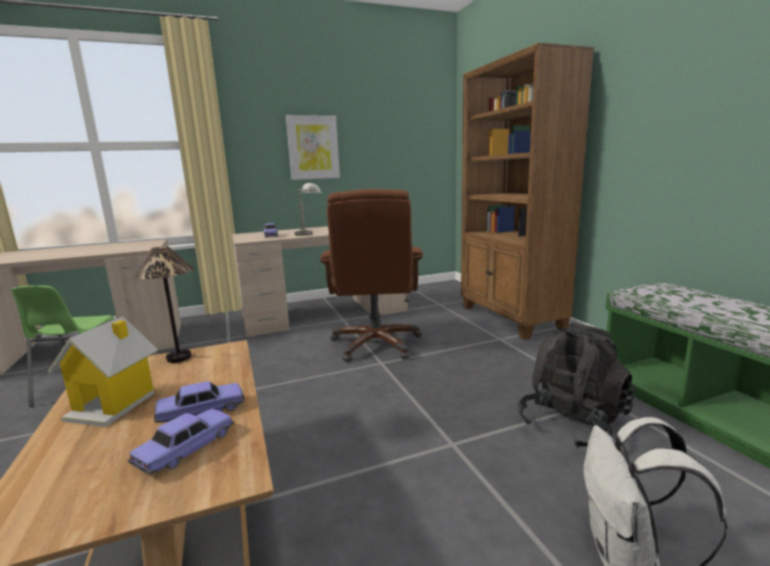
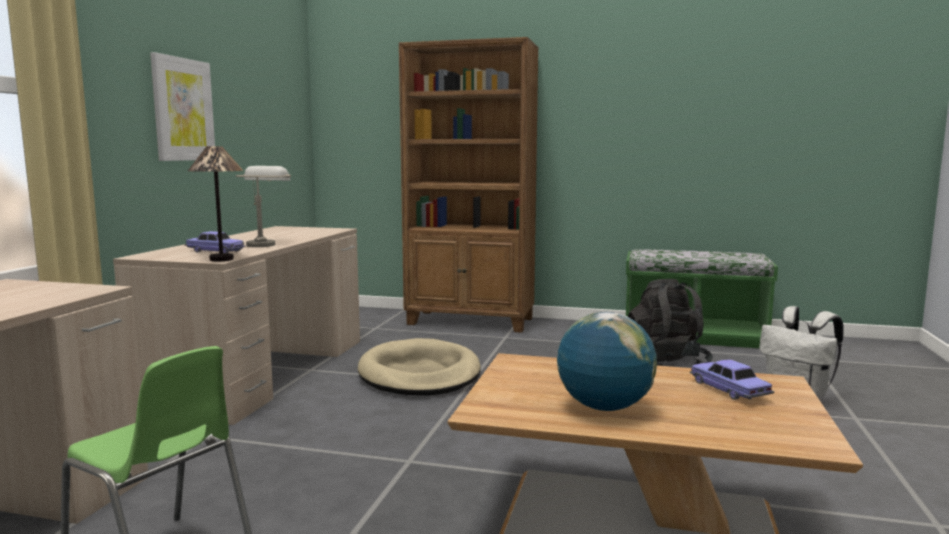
camera: 55 degrees left, 5 degrees down
toy house [47,316,158,427] -> globe [557,312,657,411]
table lamp [133,246,194,363] -> table lamp moved to [188,146,243,261]
toy car [154,381,245,423] -> none
brown office chair [320,189,423,362] -> beige dog bed [358,338,481,396]

